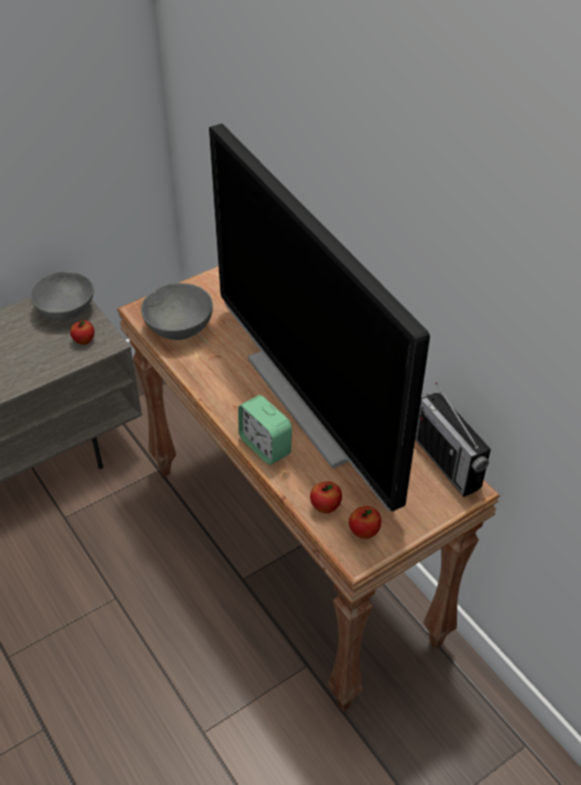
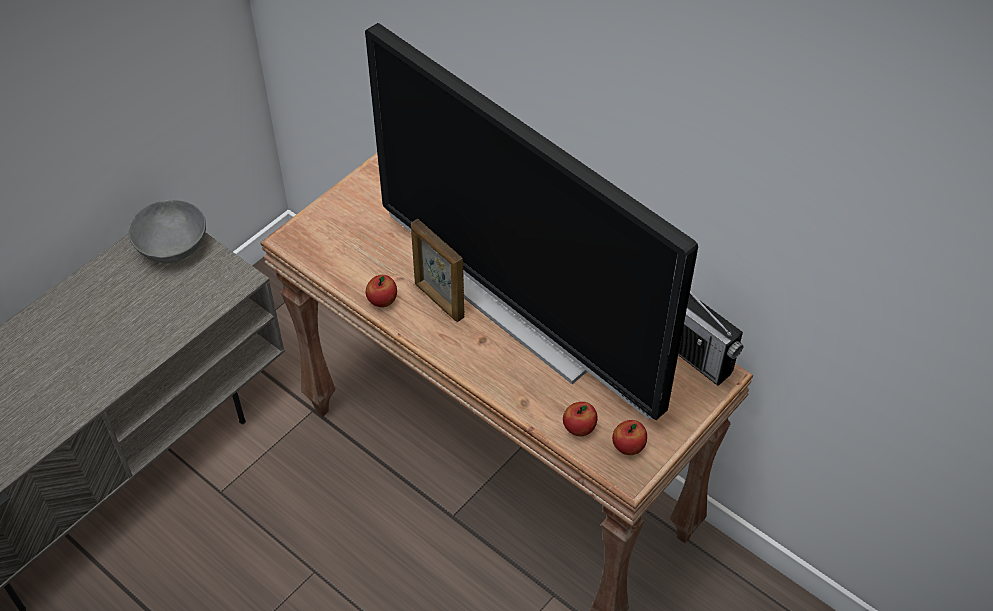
camera: 15 degrees left, 5 degrees up
apple [70,320,94,345] -> apple moved to [366,275,397,308]
grey bowl [141,283,213,340] -> none
alarm clock [238,395,292,465] -> none
none -> picture frame [411,219,464,322]

